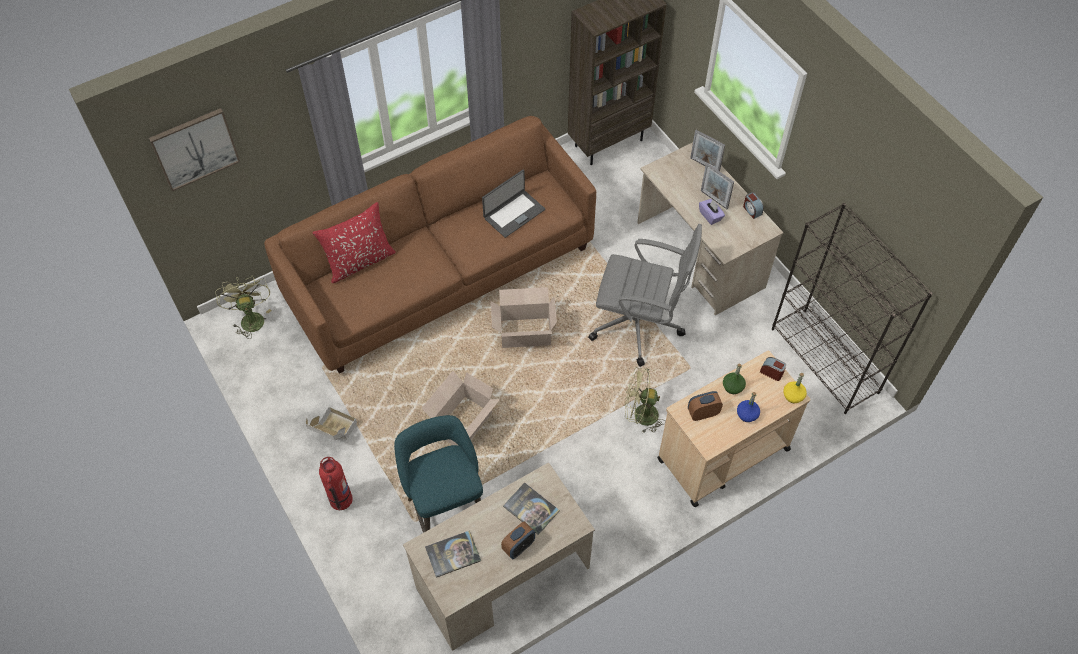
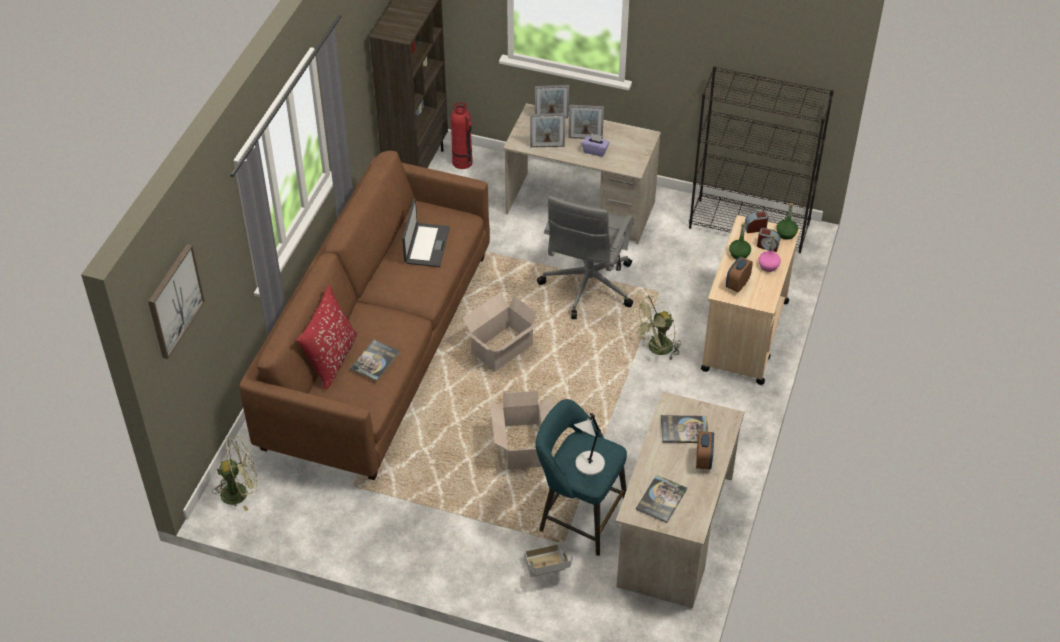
camera: 40 degrees left, 10 degrees down
green fan [215,275,271,339] -> green fan turned 135 degrees clockwise [212,436,257,511]
cardboard box [306,407,357,440] -> cardboard box moved to [525,544,573,577]
fire extinguisher [319,457,353,510] -> fire extinguisher moved to [451,102,473,169]
grey office chair [588,224,702,367] -> grey office chair turned 135 degrees clockwise [537,196,634,319]
blue bottle [737,392,760,422] -> pink bottle [758,235,781,272]
alarm clock [743,192,764,219] -> alarm clock moved to [757,228,780,252]
yellow bottle [783,373,807,403] -> green bottle [776,203,798,240]
none -> book [350,340,400,382]
none -> picture frame [530,113,565,147]
none -> grey table lamp [574,413,605,475]

